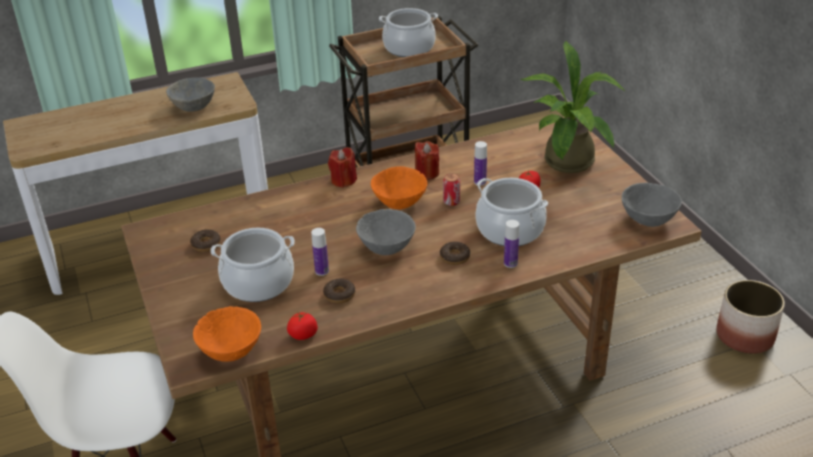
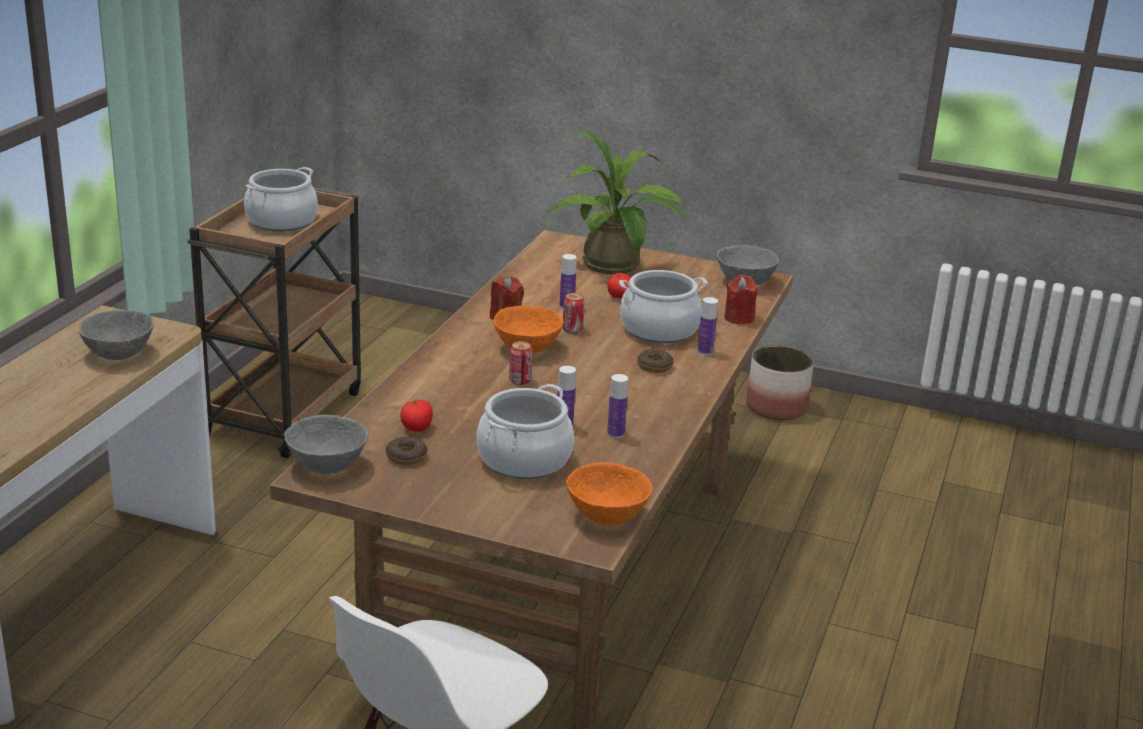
camera: 50 degrees left, 10 degrees down
tomato [287,312,318,340] -> tomato moved to [400,400,433,432]
donut [323,278,355,303] -> bottle [607,374,628,438]
red candle [328,147,357,188] -> red candle moved to [724,275,758,324]
grey bowl [356,209,416,255] -> grey bowl moved to [284,415,368,474]
none -> can [509,341,532,385]

